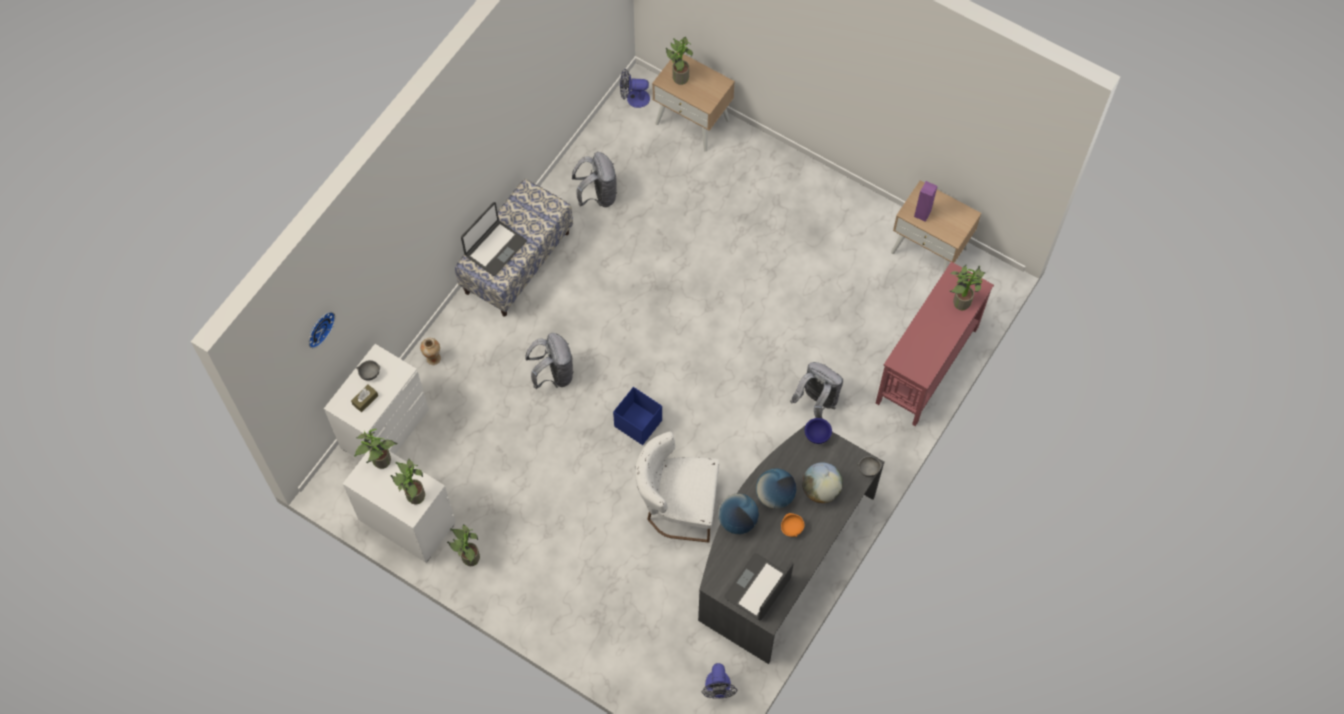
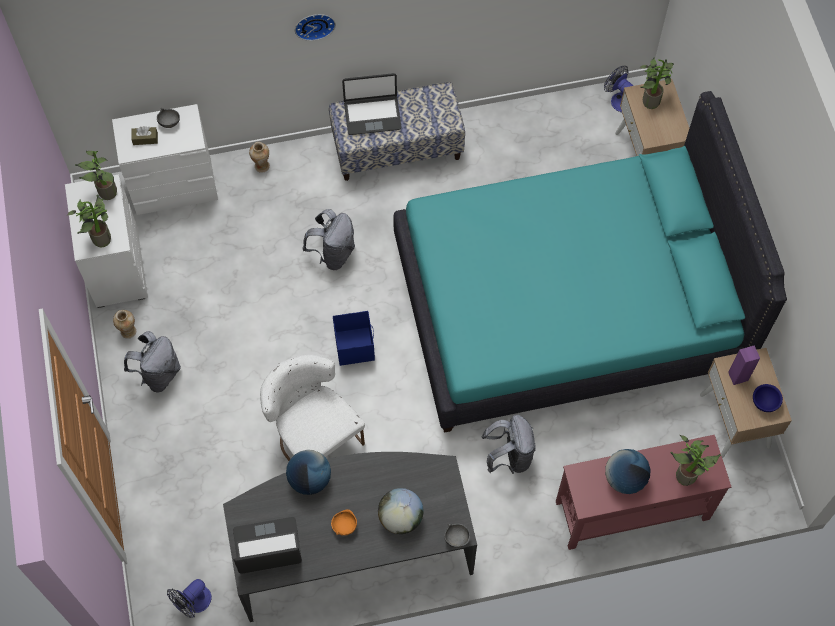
camera: 45 degrees right, 0 degrees up
wall clock [309,312,335,348] -> wall clock moved to [295,14,336,41]
potted plant [447,524,480,566] -> vase [113,310,136,339]
grey backpack [572,152,617,207] -> grey backpack moved to [124,331,181,392]
globe [756,468,796,509] -> globe moved to [605,449,650,494]
blue bowl [805,418,832,444] -> blue bowl moved to [753,384,783,412]
none -> turquoise bed [393,91,787,433]

